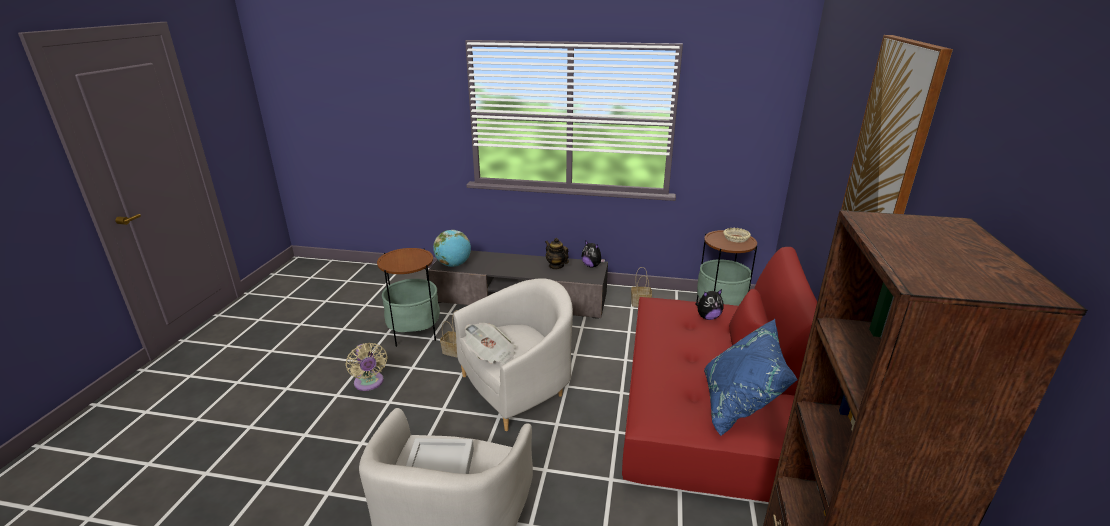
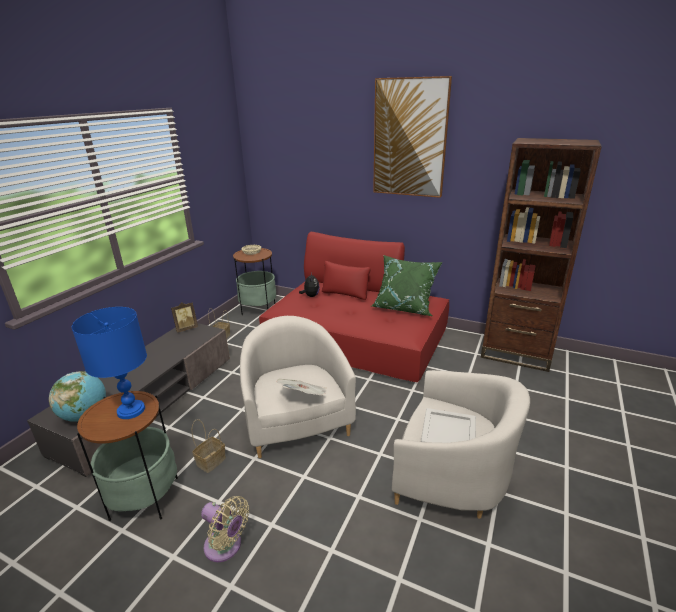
camera: 75 degrees left, 0 degrees up
beige fan [345,343,387,391] -> beige fan turned 45 degrees clockwise [201,496,249,562]
teapot [545,238,569,269] -> none
plush toy [581,240,605,268] -> picture frame [171,302,198,333]
blue pillow [704,319,798,436] -> green pillow [371,255,442,316]
none -> blue table lamp [72,307,147,419]

